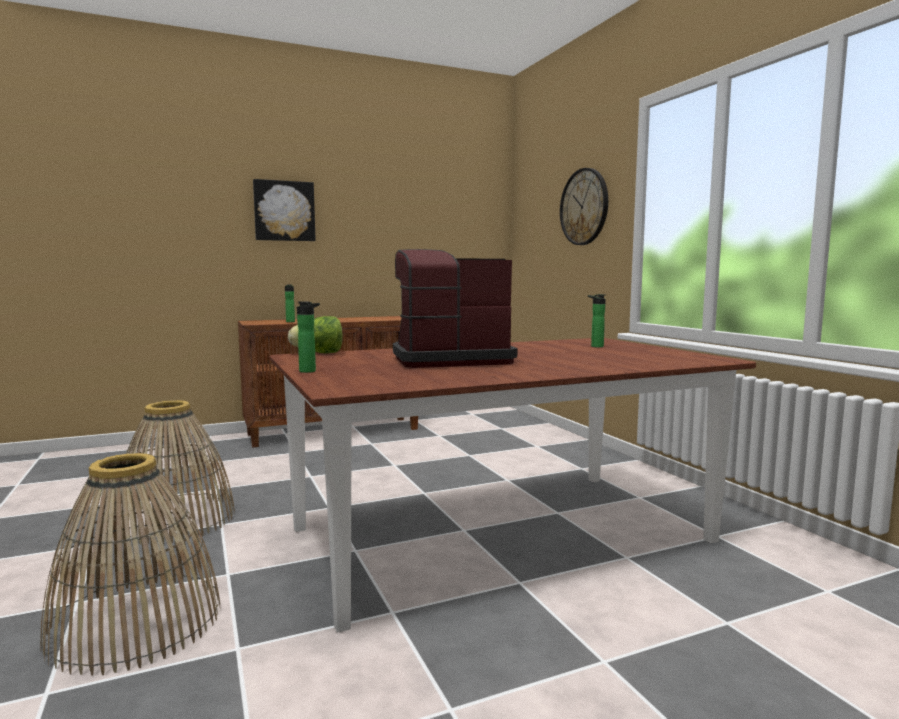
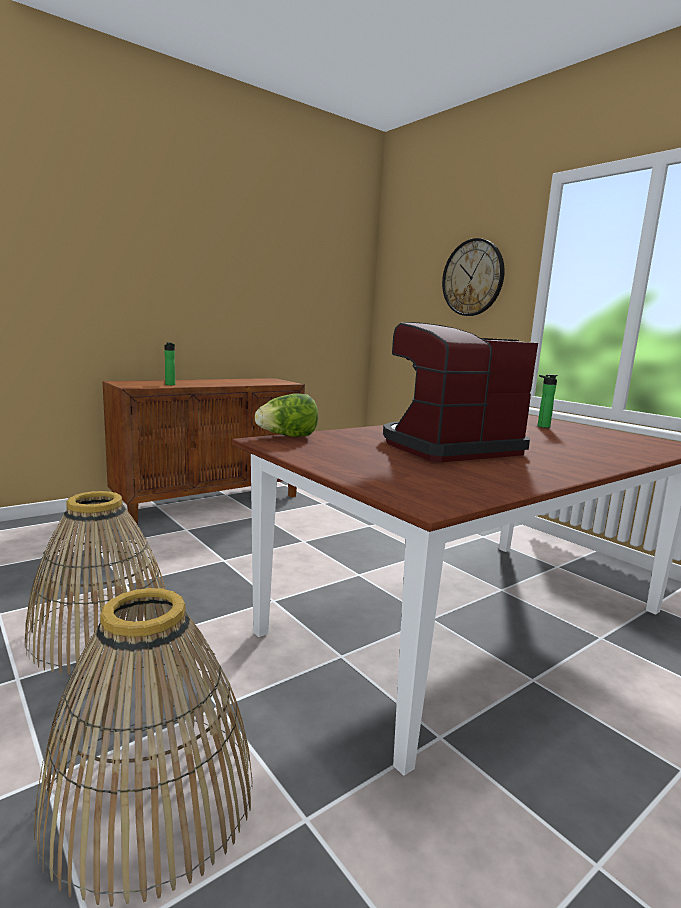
camera: 15 degrees left, 5 degrees up
picture [253,179,316,241] -> none
bottle [297,301,320,373] -> none

